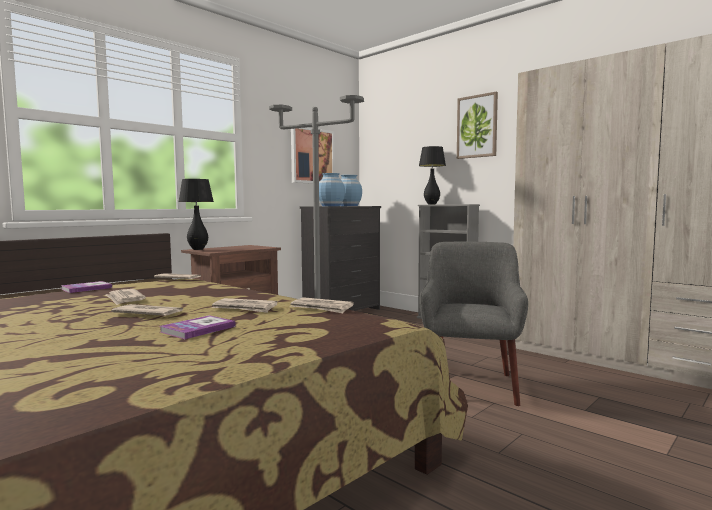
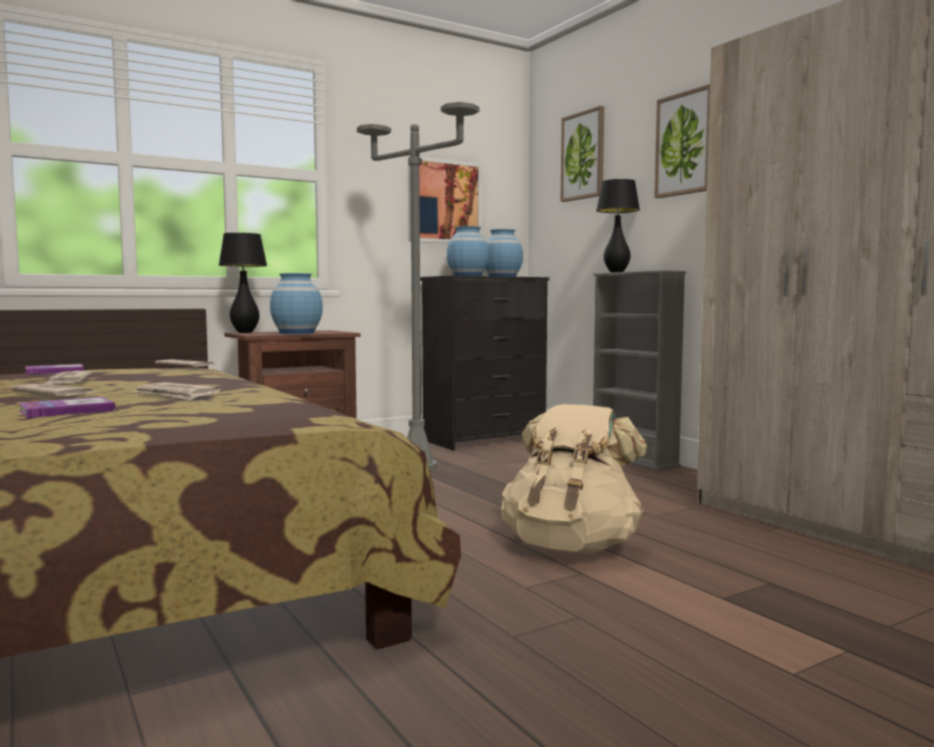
camera: 15 degrees right, 0 degrees up
newspaper [290,297,354,313] -> none
grey armchair [419,242,528,406] -> beige backpack [501,404,647,553]
none -> blue vase [270,273,323,334]
none -> picture [561,106,604,202]

